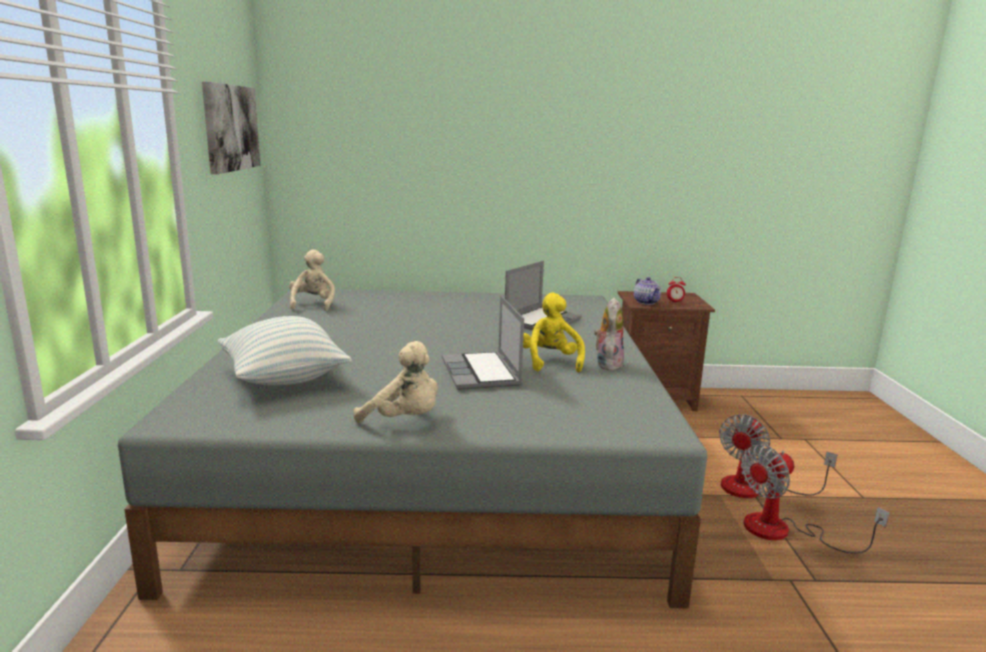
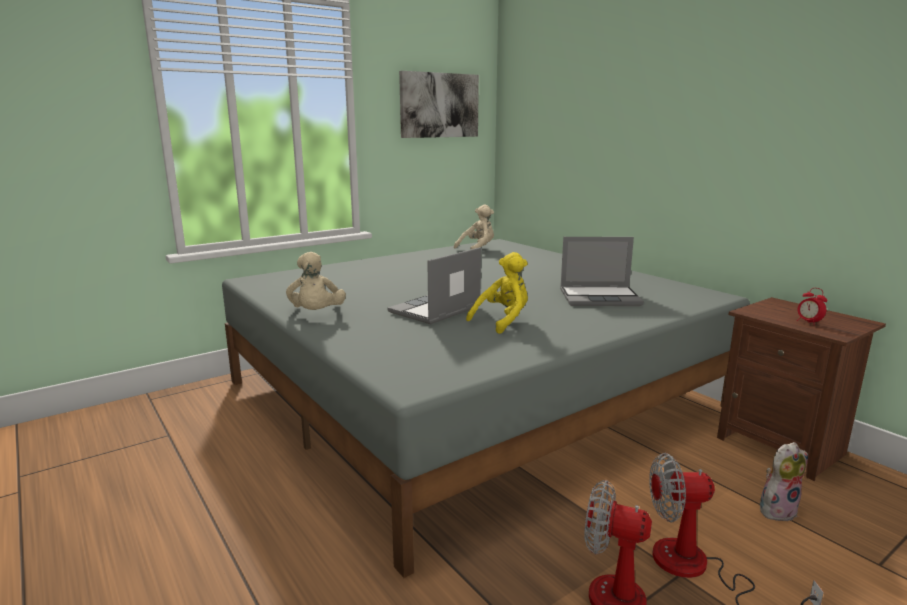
camera: 55 degrees right, 0 degrees up
pillow [218,316,352,385] -> none
plush toy [594,297,624,371] -> plush toy moved to [760,442,808,521]
teapot [634,277,661,305] -> none

